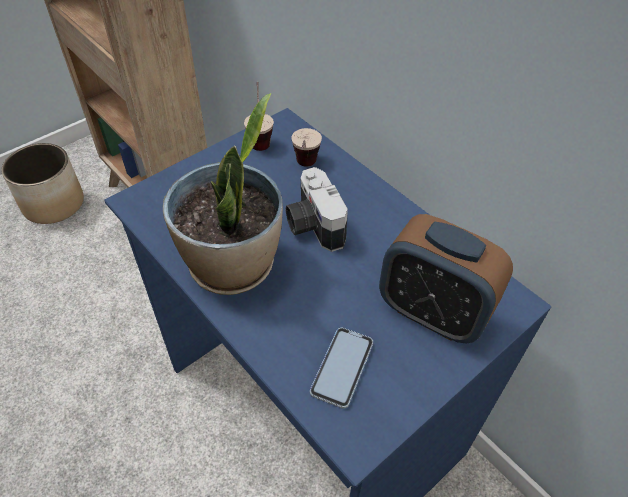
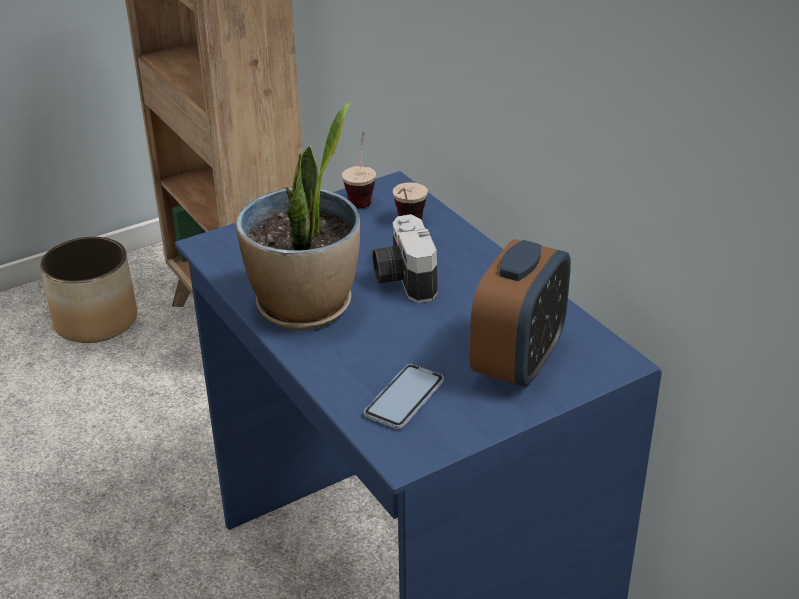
camera: 10 degrees right, 15 degrees down
alarm clock [379,214,513,343] -> alarm clock turned 105 degrees counterclockwise [470,239,571,388]

